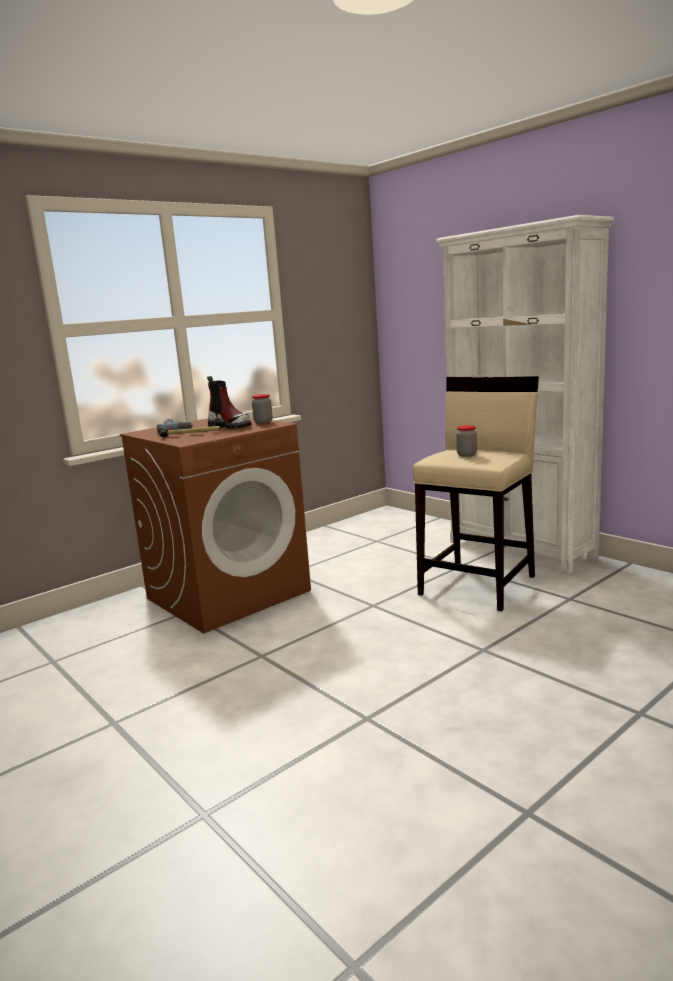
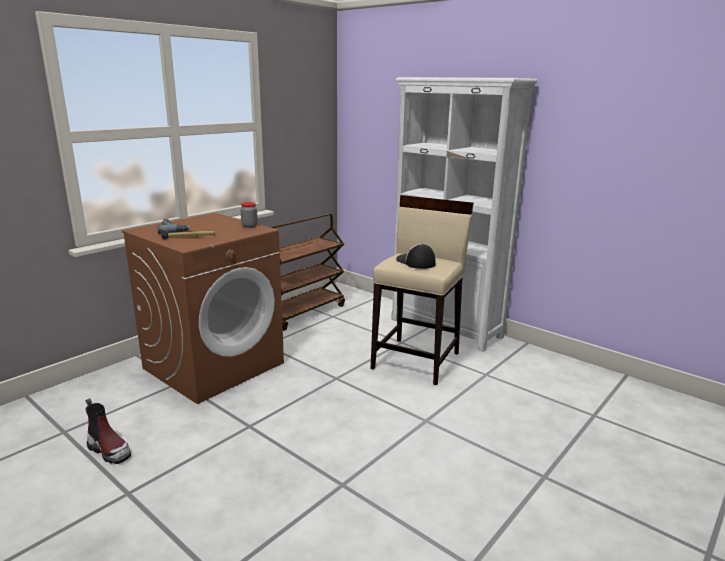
camera: 10 degrees left, 5 degrees up
boot [207,376,252,429] -> boot moved to [85,398,131,464]
jar [456,425,477,457] -> cap [396,244,436,269]
none -> brown cart [271,214,345,331]

